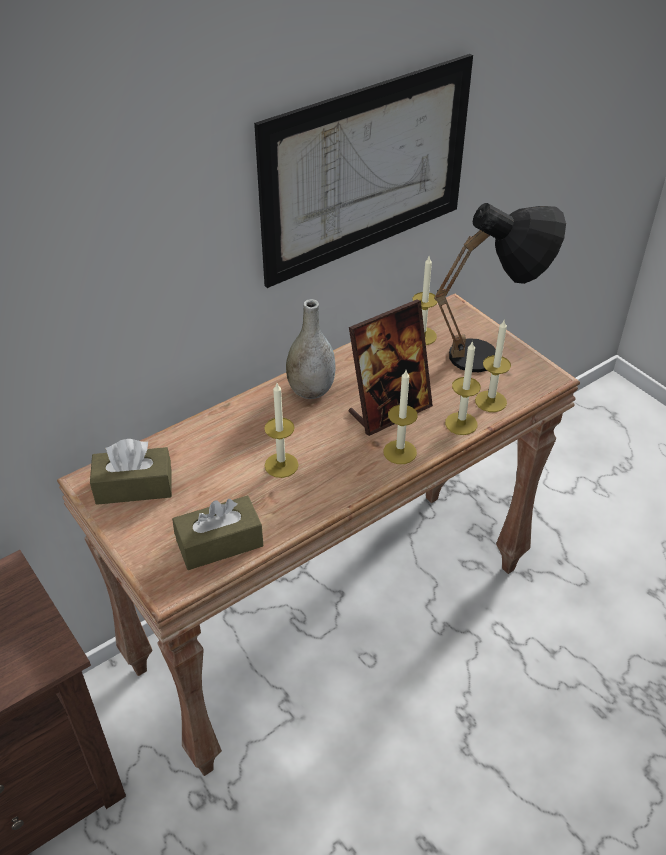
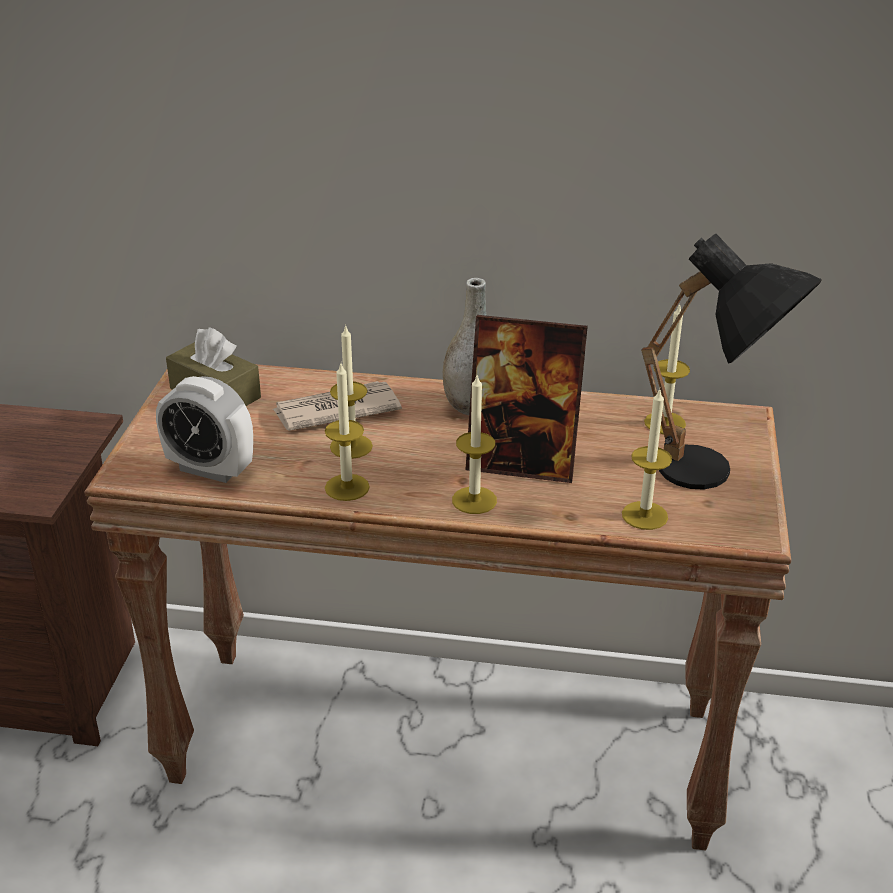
camera: 45 degrees right, 10 degrees down
brown tissue box [172,496,263,570] -> alarm clock [156,376,253,483]
picture [254,54,473,288] -> none
candle [445,341,481,435] -> candle moved to [325,364,370,501]
none -> newspaper [273,381,402,431]

